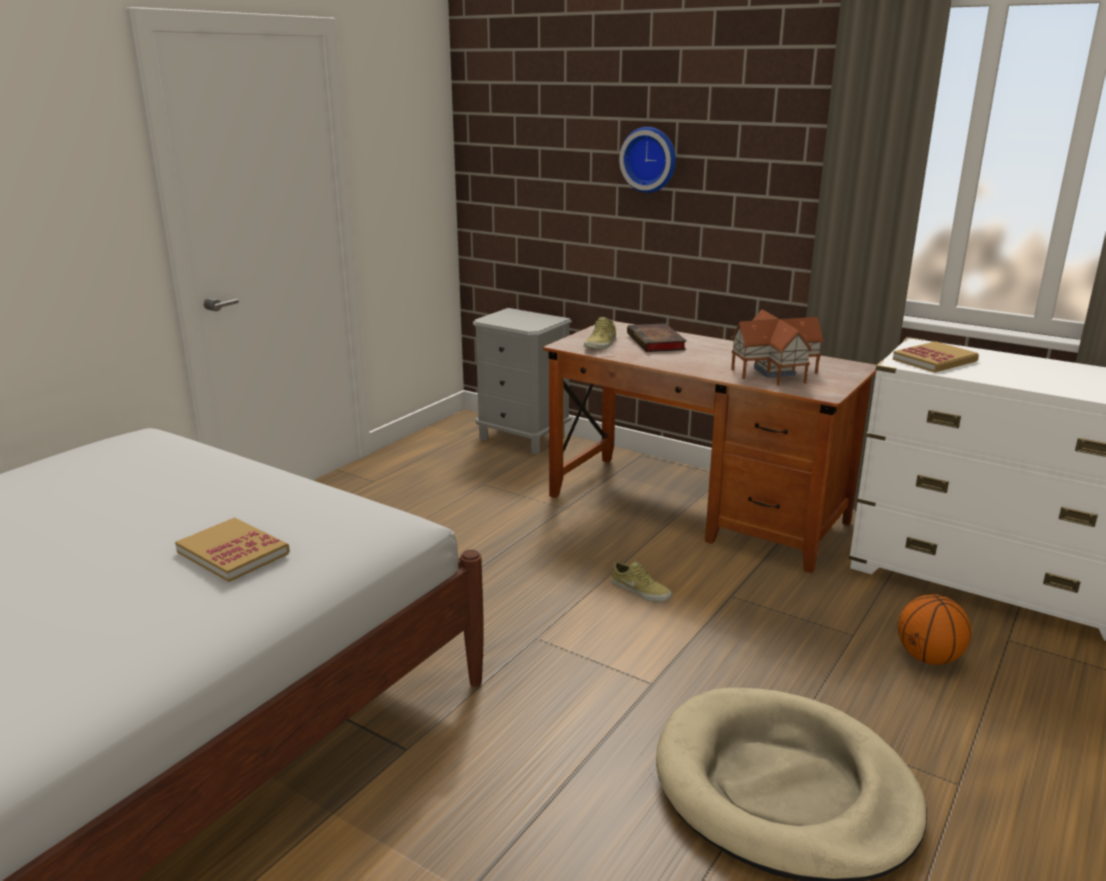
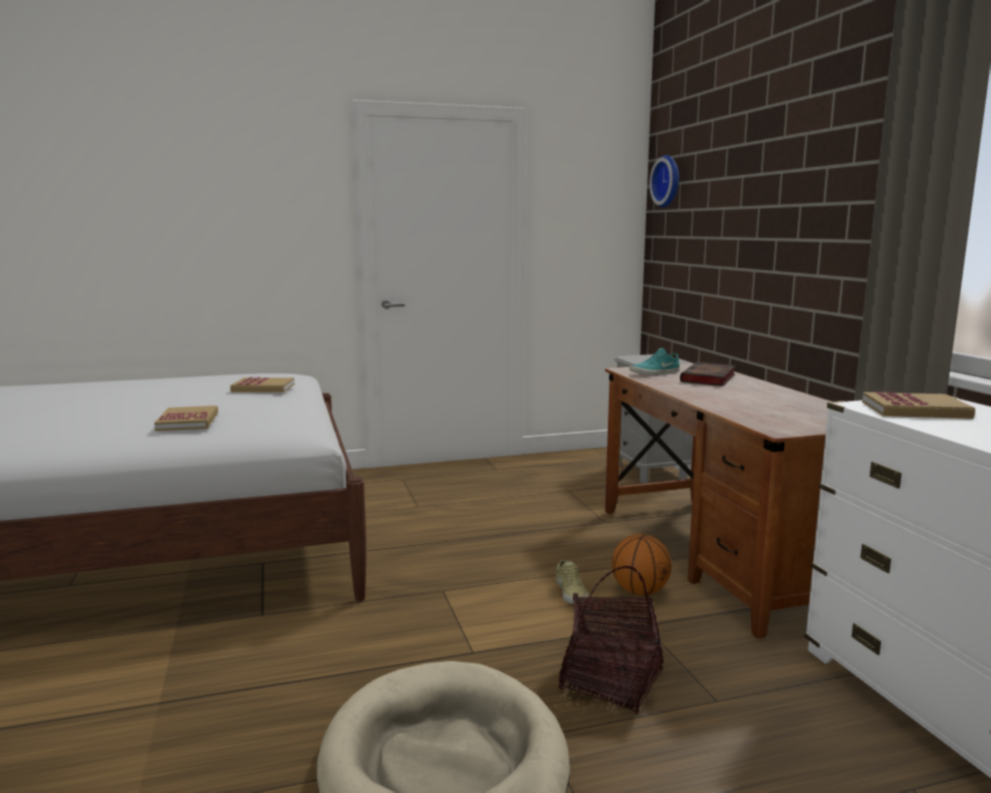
camera: 40 degrees right, 10 degrees down
beige shoe [584,317,616,349] -> turquoise shoe [629,348,680,375]
wall clock [619,127,676,193] -> wall clock moved to [649,155,679,207]
toy house [731,309,824,385] -> none
basketball [898,594,972,665] -> basketball moved to [612,534,672,596]
none -> book [230,377,295,392]
none -> basket [559,566,663,714]

